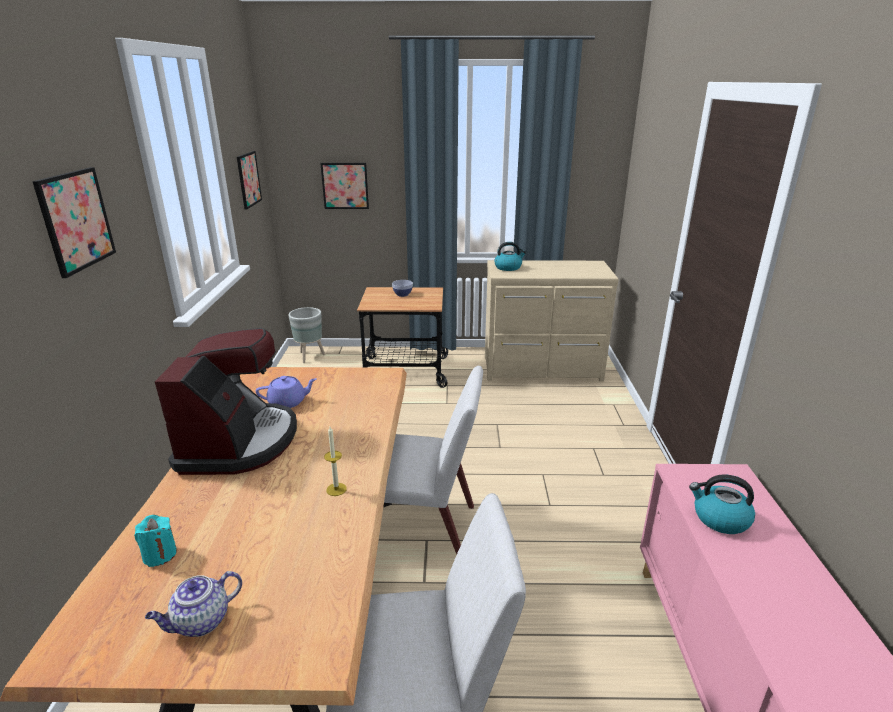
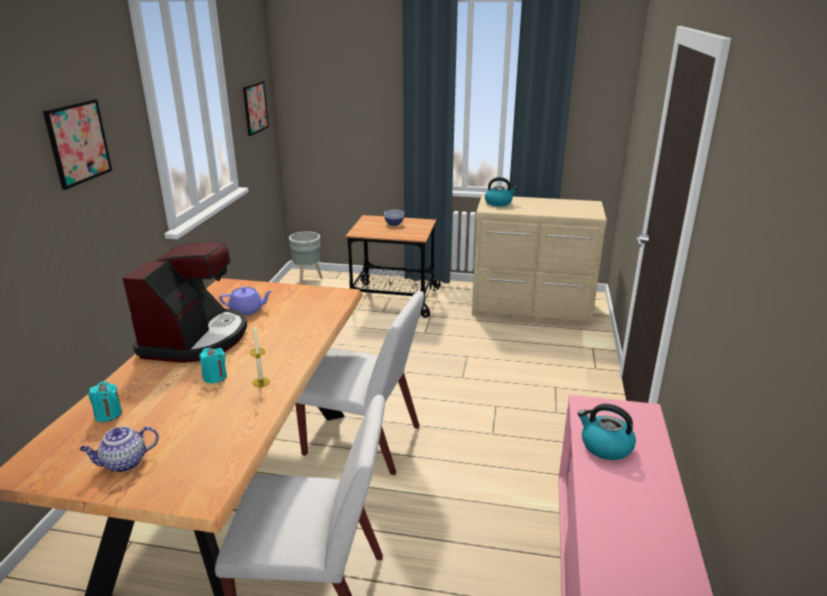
camera: 10 degrees right, 0 degrees up
picture [320,163,369,209] -> none
none -> turquoise candle [199,348,227,384]

